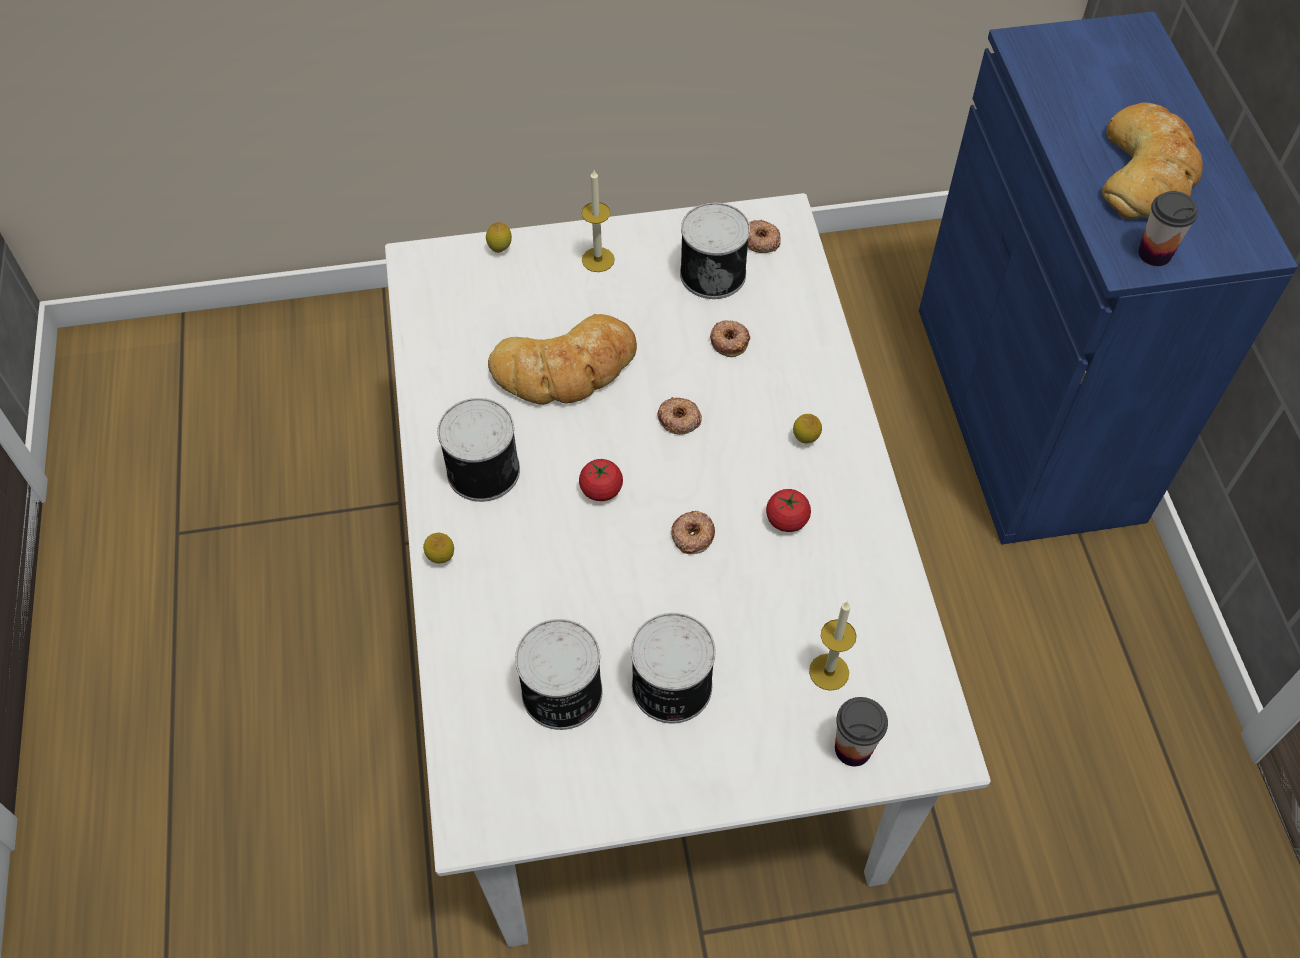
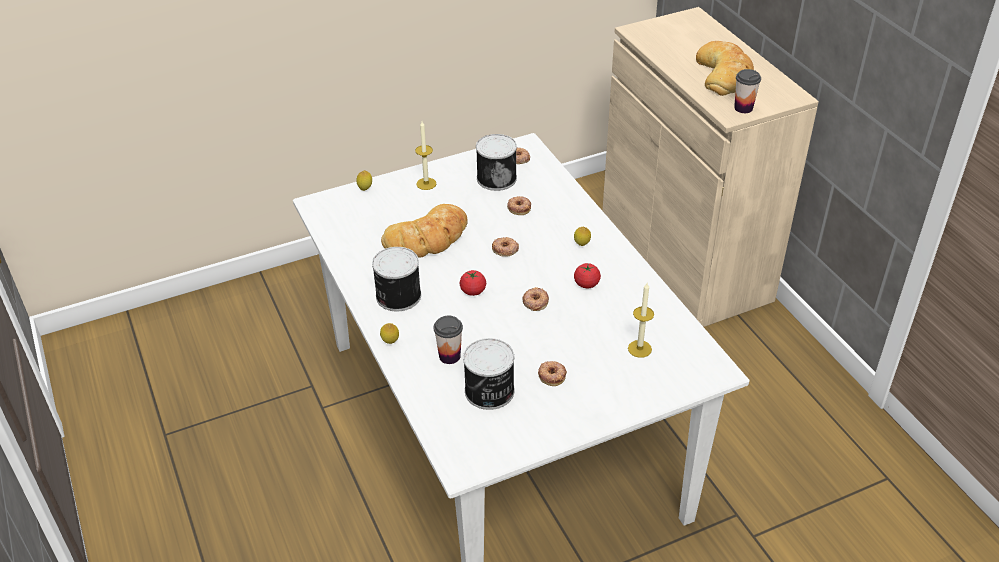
camera: 15 degrees left, 15 degrees down
can [631,613,716,724] -> donut [538,361,567,386]
cup [835,697,888,766] -> cup moved to [434,316,463,364]
blue cabinet [919,11,1298,545] -> beige cabinet [602,7,819,327]

